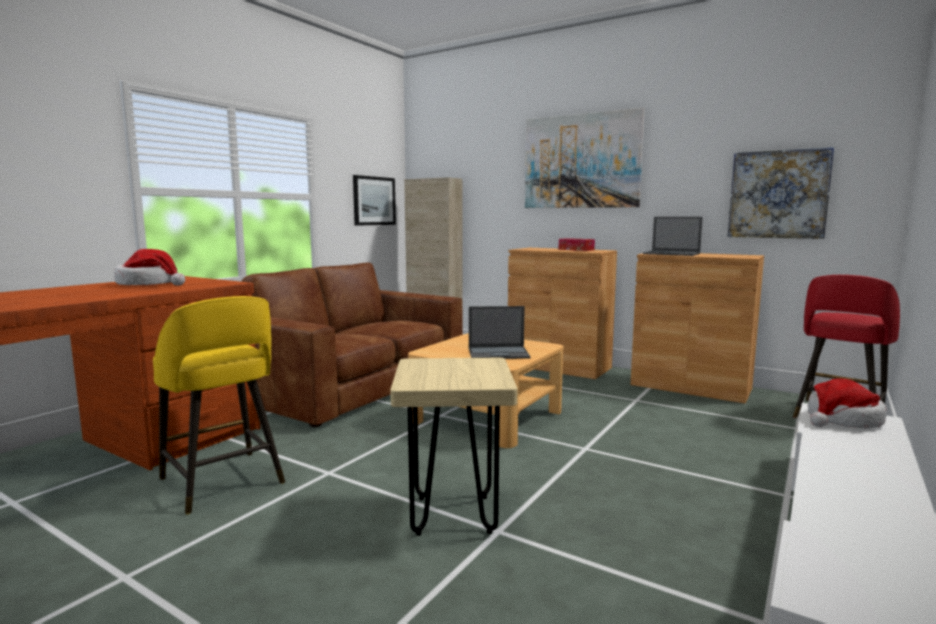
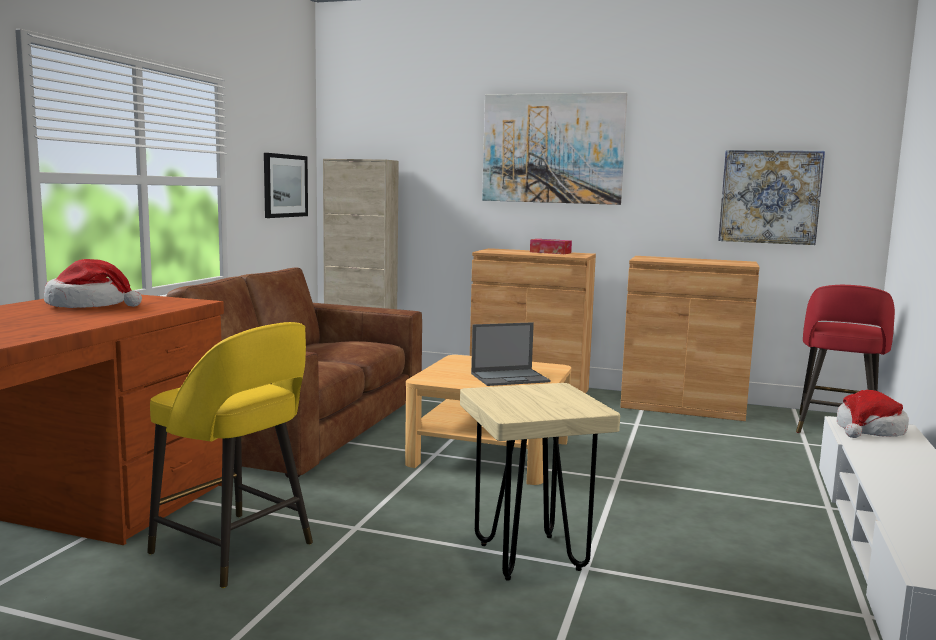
camera: 15 degrees left, 0 degrees up
laptop [643,217,703,256] -> none

